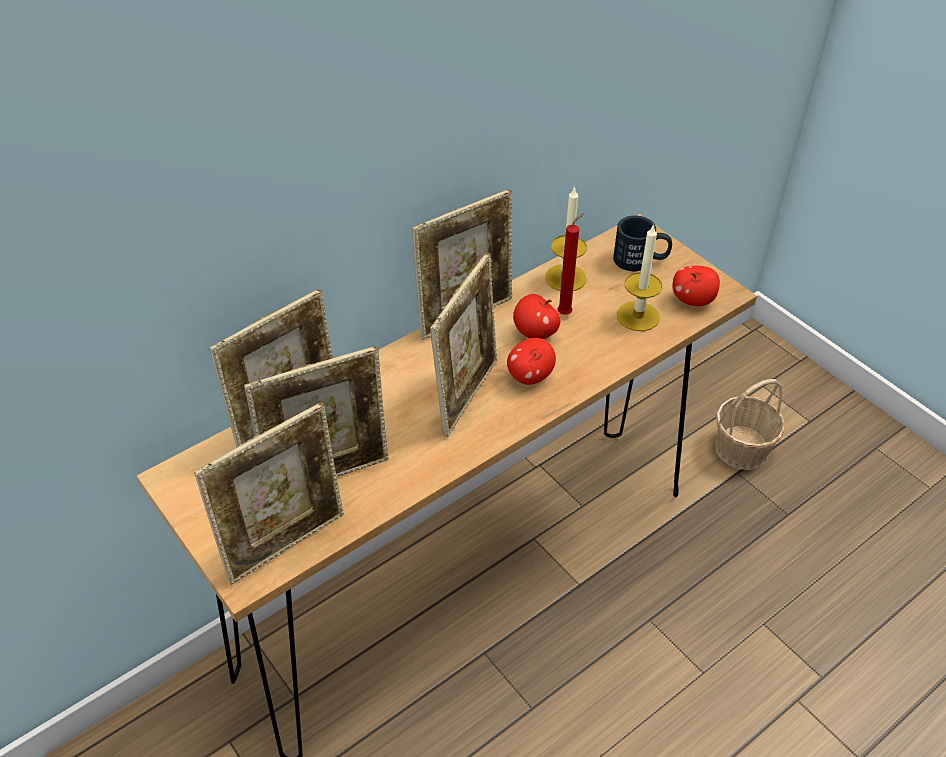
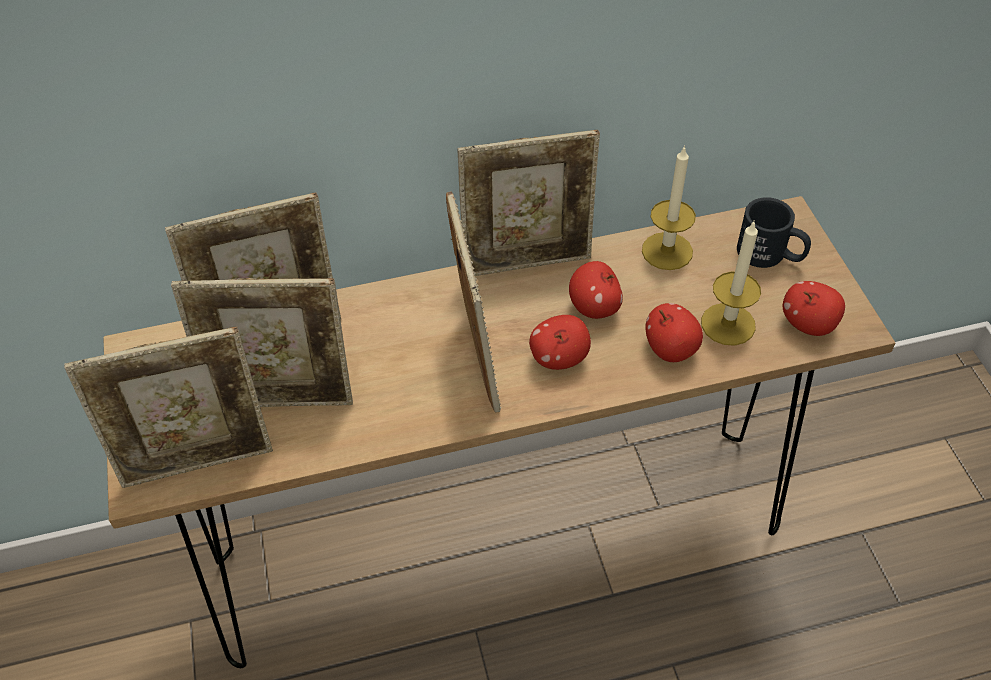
camera: 25 degrees right, 5 degrees up
picture frame [430,253,498,437] -> picture frame turned 60 degrees counterclockwise [446,191,502,413]
red candle [557,213,584,315] -> none
basket [715,379,785,470] -> none
none -> apple [645,303,703,362]

